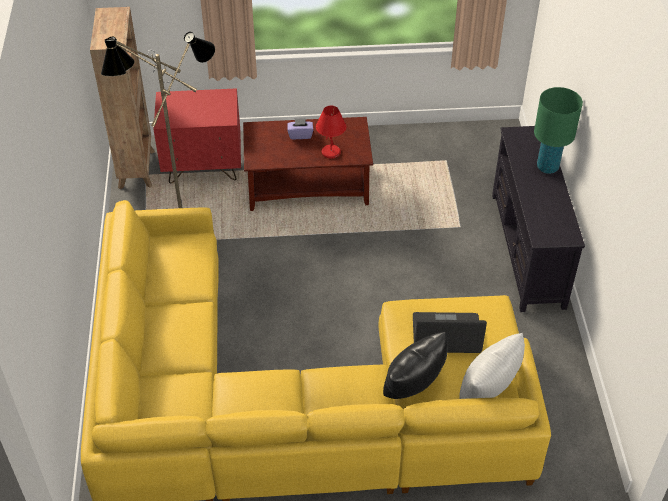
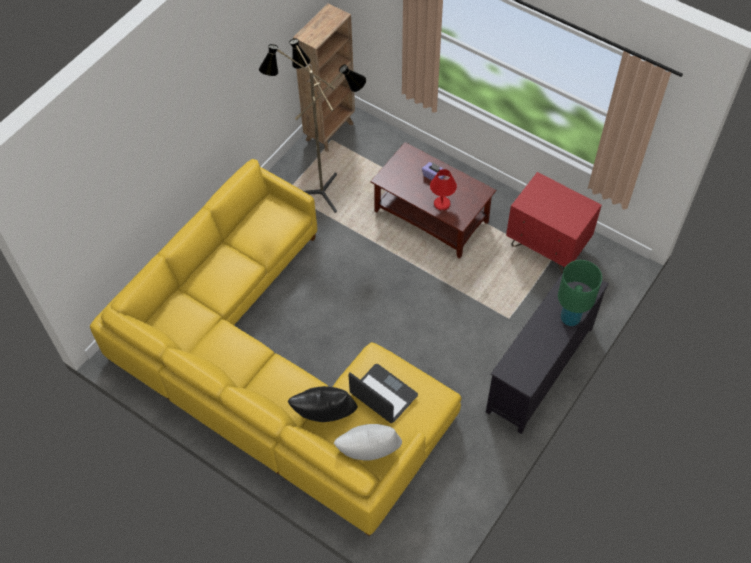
camera: 40 degrees right, 10 degrees up
red nightstand [154,88,241,184] -> red nightstand moved to [506,172,602,273]

